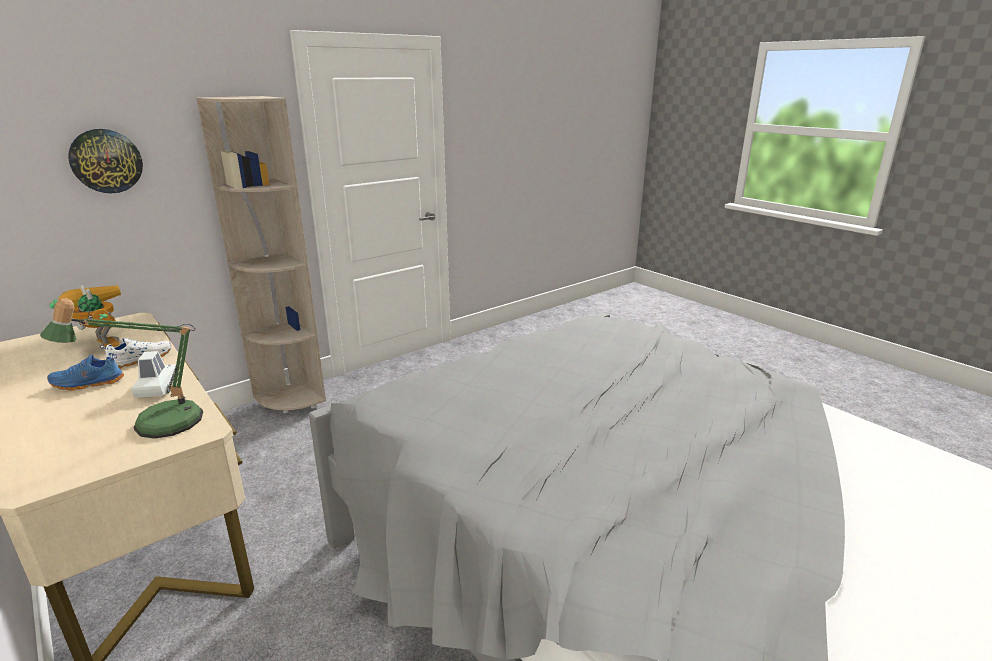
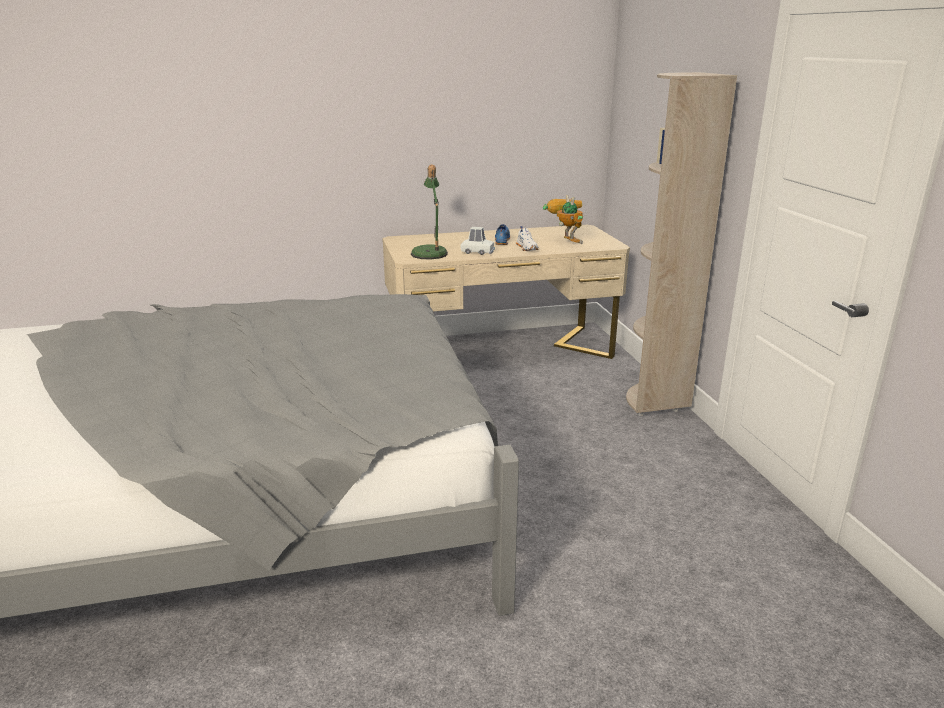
camera: 115 degrees right, 0 degrees up
toy robot [49,285,123,347] -> toy robot turned 90 degrees counterclockwise [543,195,583,244]
wall clock [68,129,143,193] -> none

